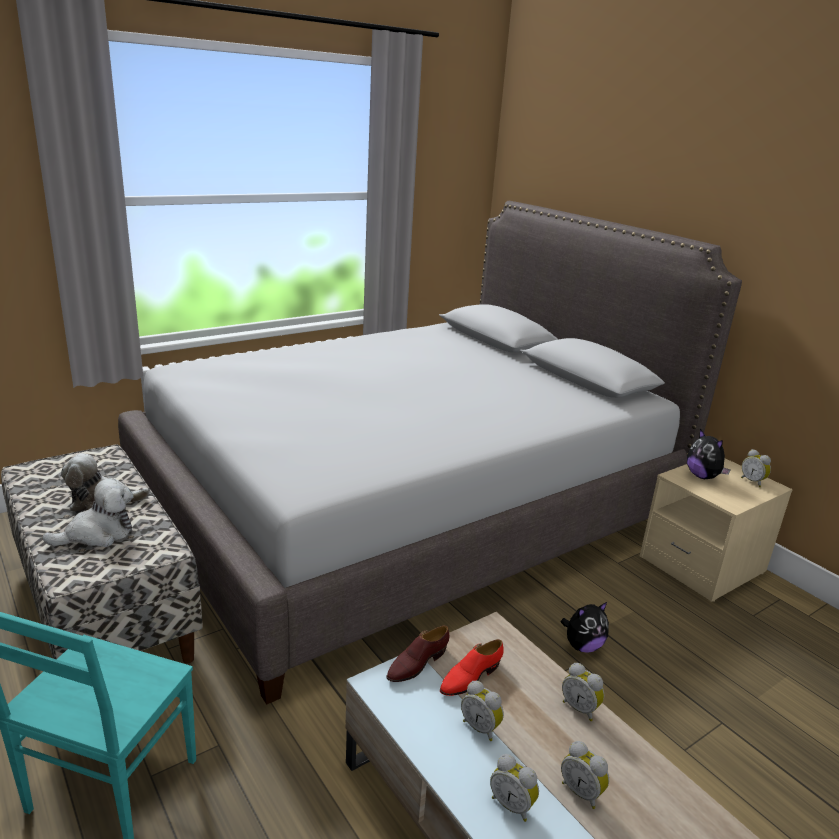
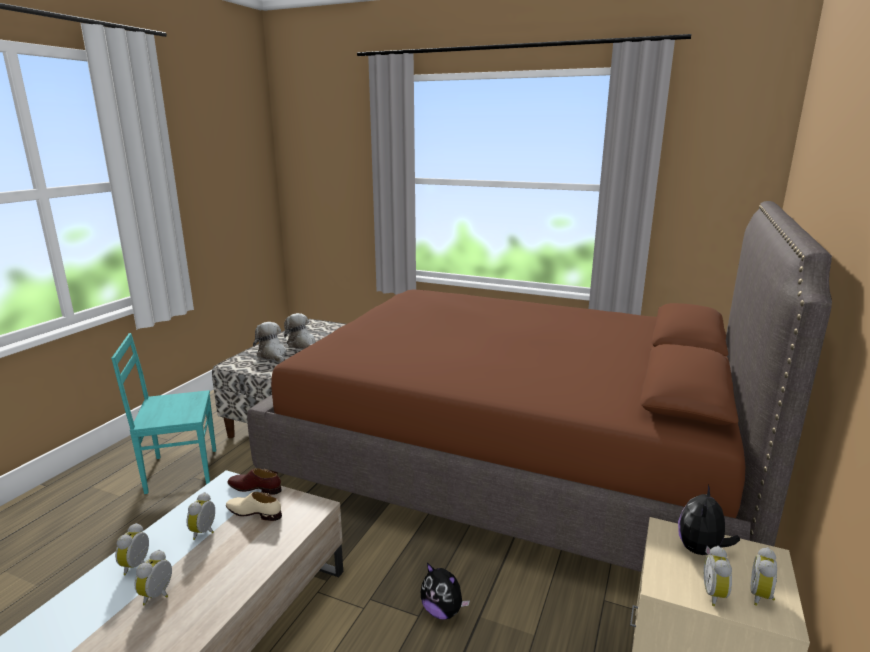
camera: 60 degrees right, 5 degrees down
plush toy [42,478,134,547] -> plush toy turned 150 degrees counterclockwise [253,322,287,362]
grey bed [118,201,742,705] -> brown bed [247,201,832,572]
red shoe [440,639,504,696] -> beige shoe [226,492,282,521]
alarm clock [562,663,604,721] -> alarm clock moved to [704,546,732,606]

